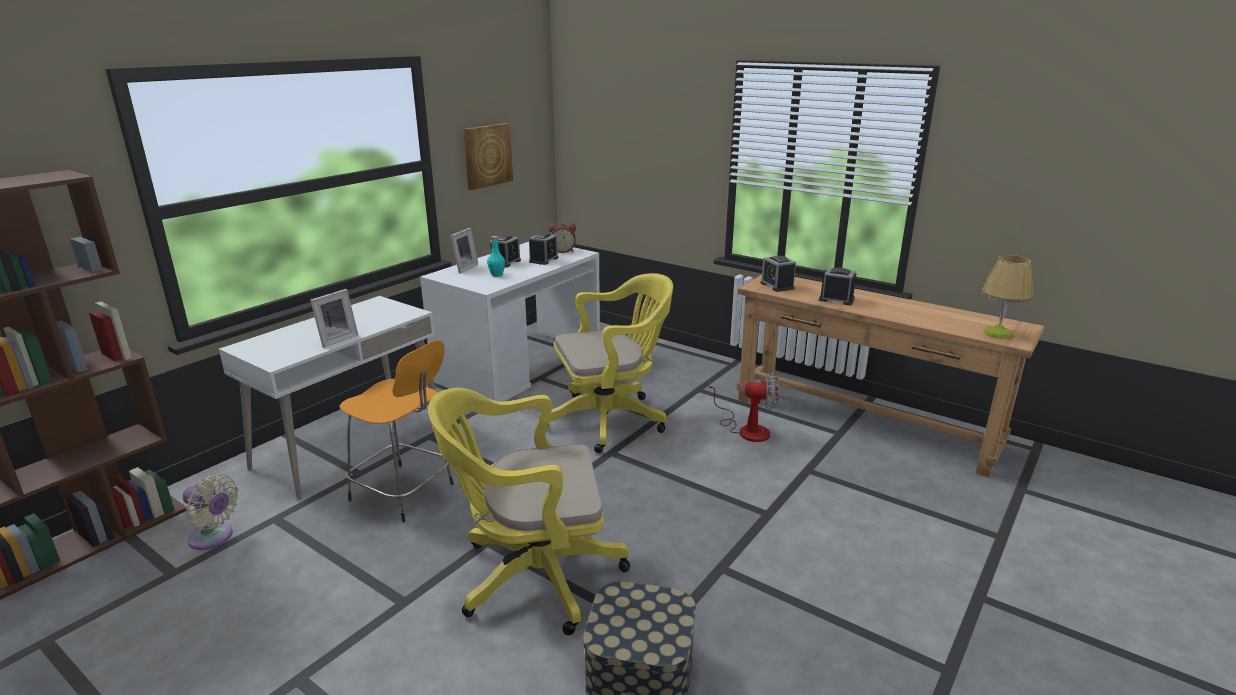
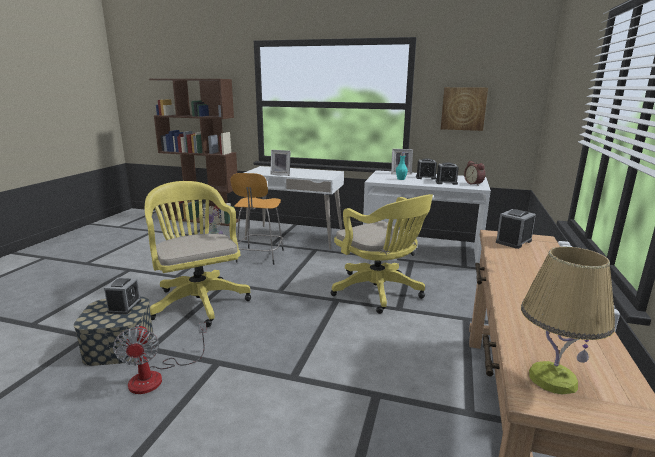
camera: 70 degrees right, 5 degrees down
fan [709,372,779,442] -> fan moved to [113,323,207,394]
alarm clock [819,268,856,305] -> alarm clock moved to [104,278,141,314]

